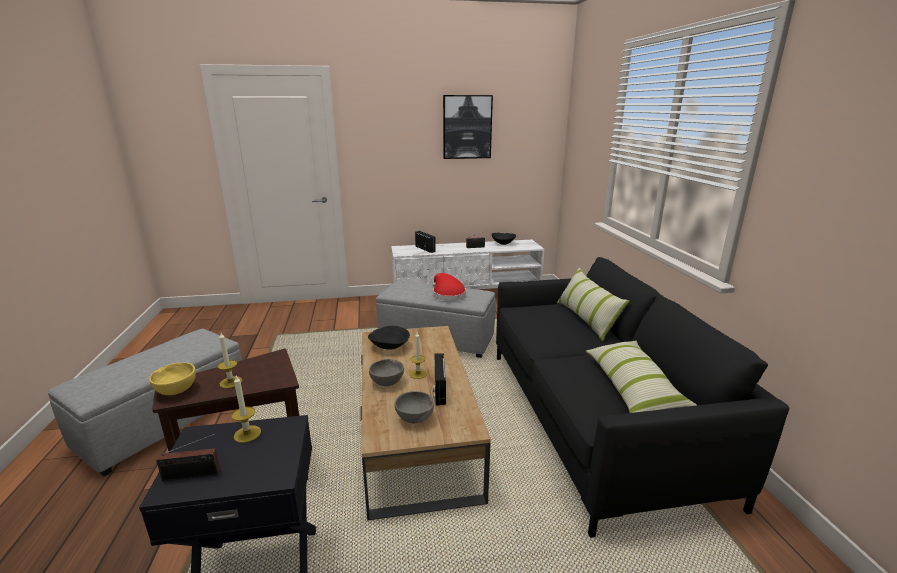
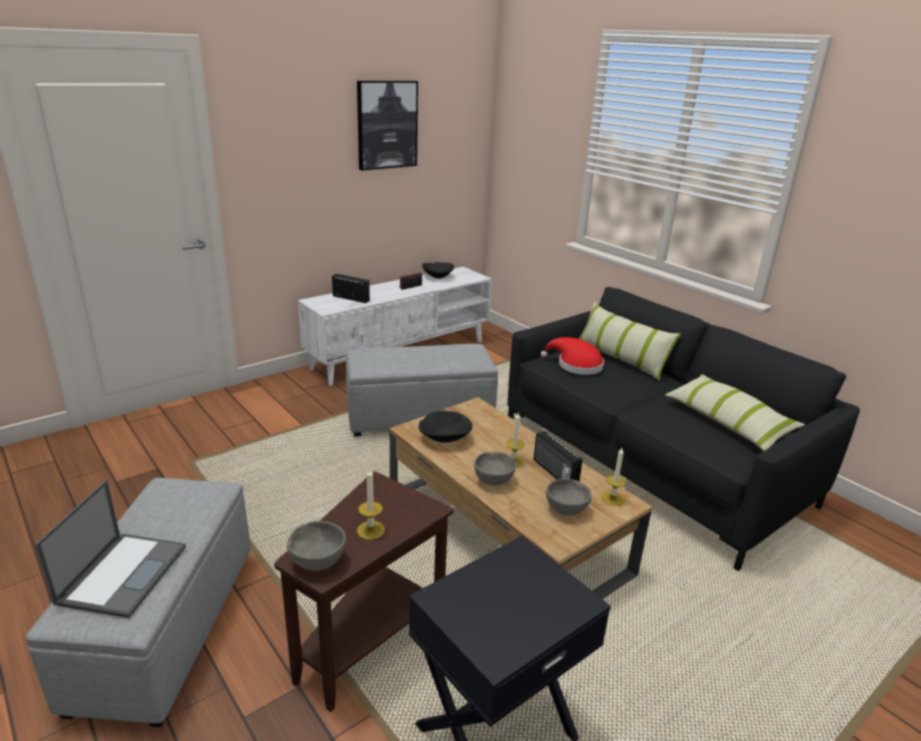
camera: 30 degrees left, 5 degrees up
yellow bowl [149,362,196,395] -> grey bowl [287,521,346,571]
radio [156,433,220,481] -> none
candle [231,376,261,443] -> candle moved to [601,448,626,506]
red hat [432,273,466,301] -> red hat moved to [541,337,604,375]
none -> laptop [35,480,186,618]

